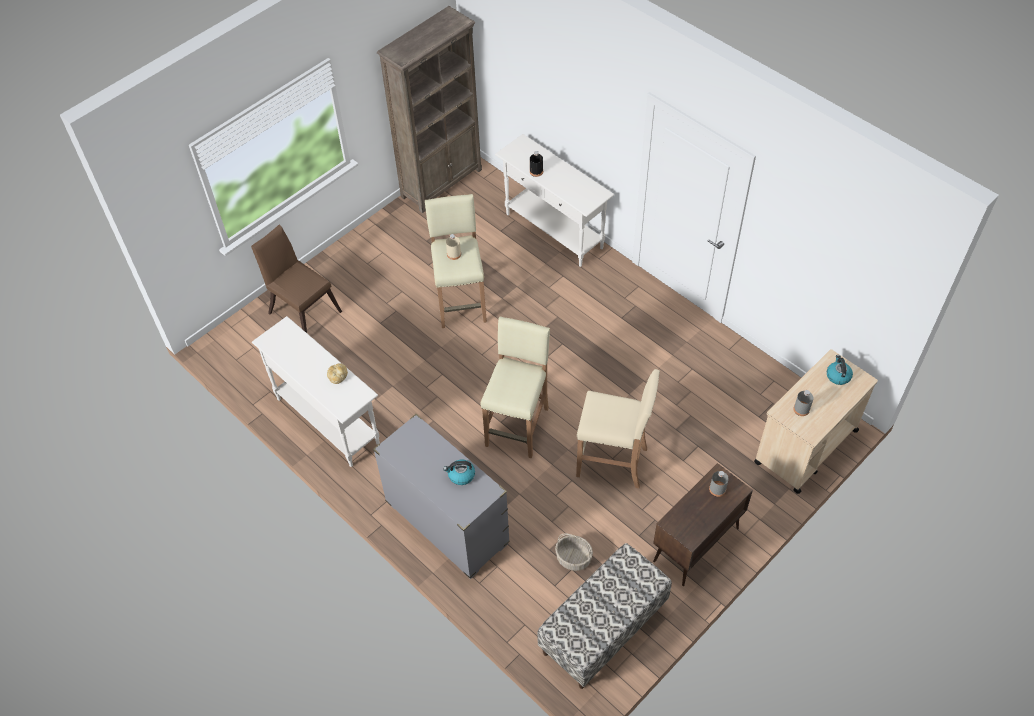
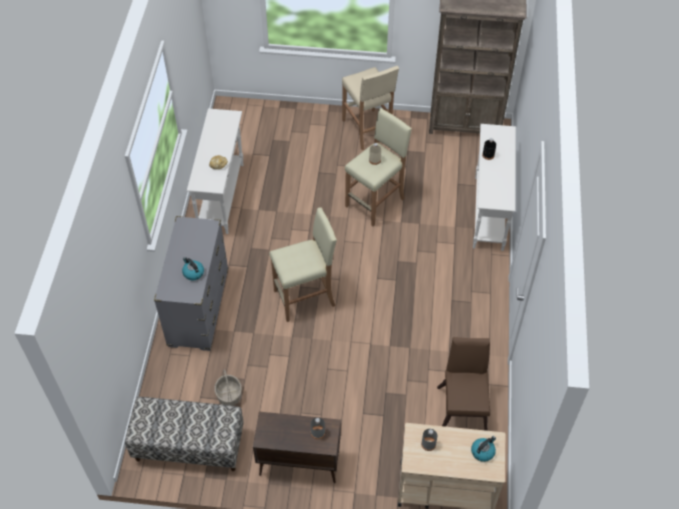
camera: 50 degrees right, 0 degrees up
brown chair [251,225,342,333] -> brown chair moved to [437,337,490,431]
beige stool [576,369,660,488] -> beige stool moved to [342,66,399,150]

